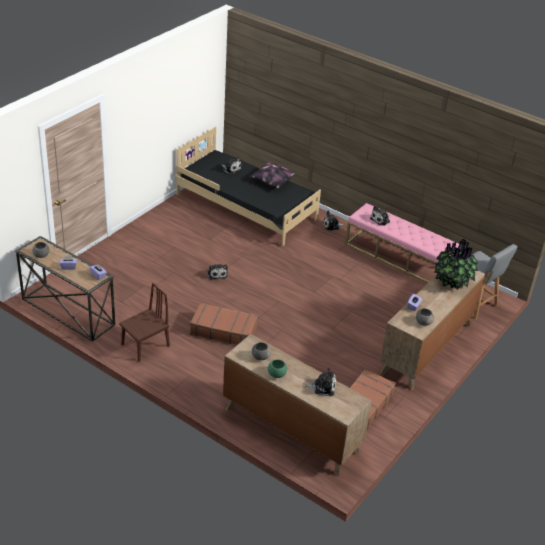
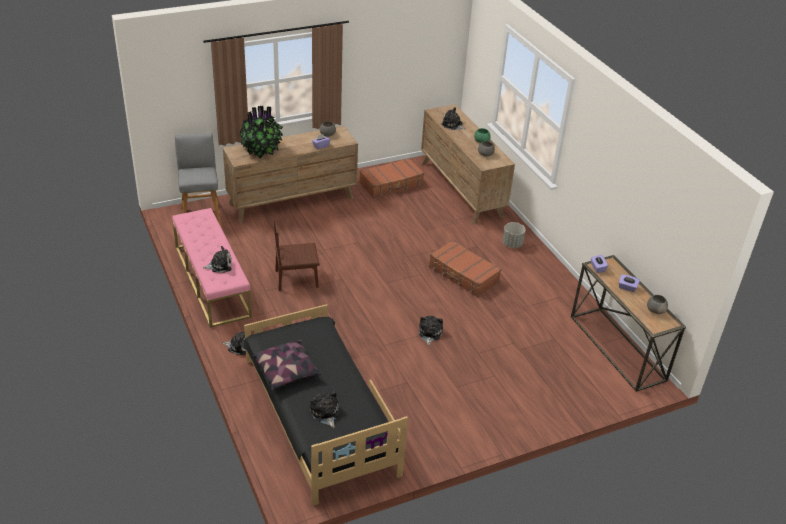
camera: 150 degrees left, 0 degrees up
brown chair [119,283,170,361] -> brown chair moved to [274,218,320,291]
none -> grey planter [502,222,526,248]

